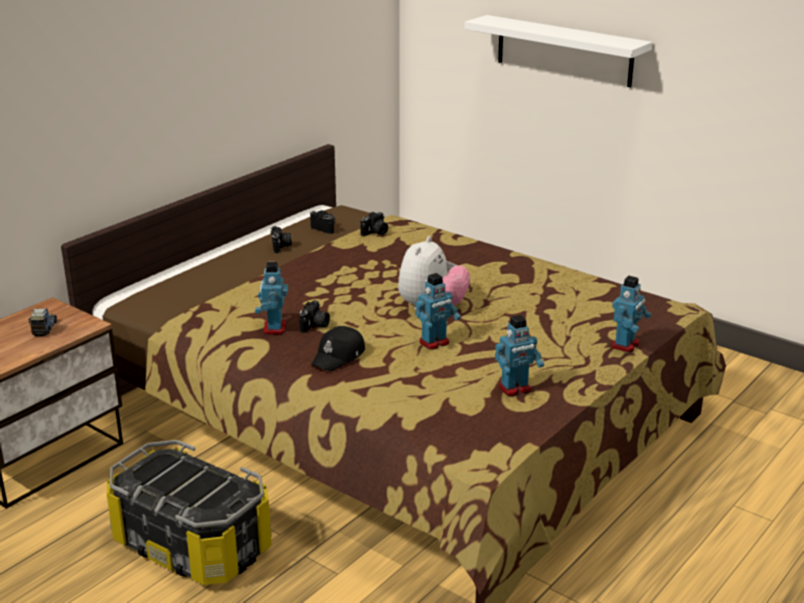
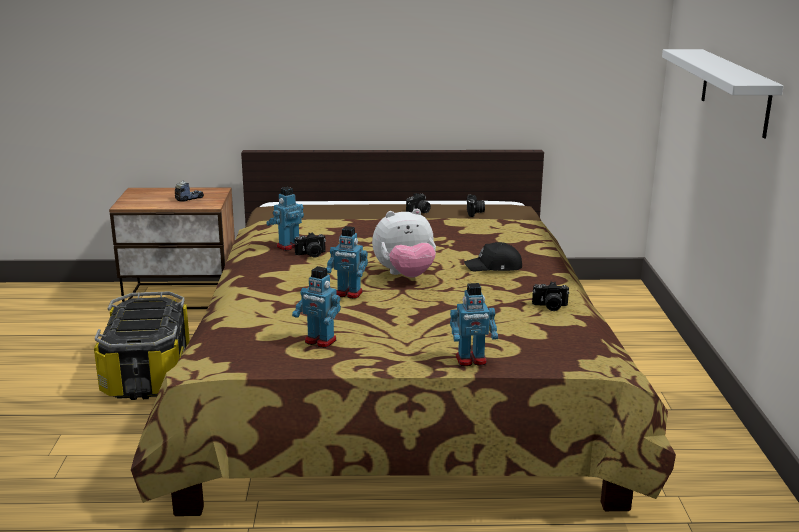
camera: 50 degrees right, 5 degrees down
black cap [311,326,365,371] -> black cap moved to [464,242,522,272]
camera [360,212,388,236] -> camera moved to [532,281,569,311]

